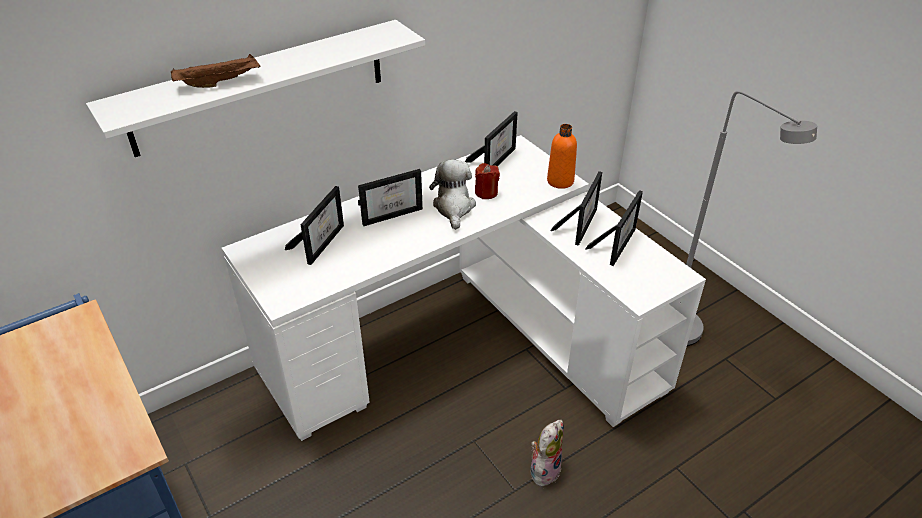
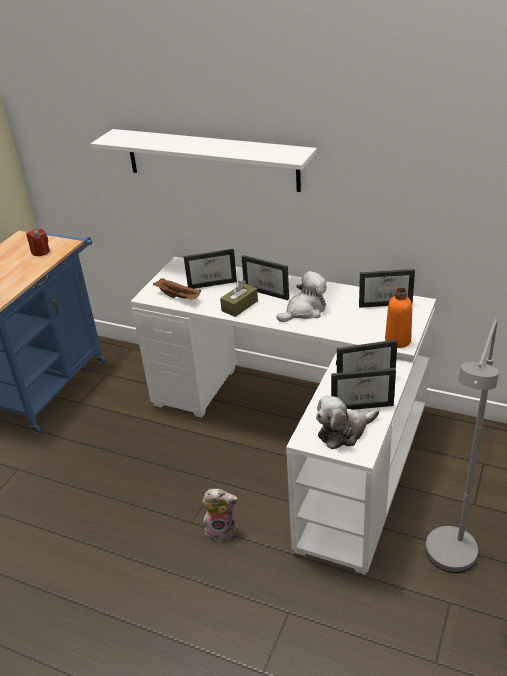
camera: 60 degrees right, 5 degrees down
brown tray [171,54,261,88] -> brown tray moved to [153,278,201,300]
red candle [475,163,500,199] -> red candle moved to [26,229,50,256]
none -> brown tissue box [220,280,258,317]
none -> plush toy [316,395,379,449]

